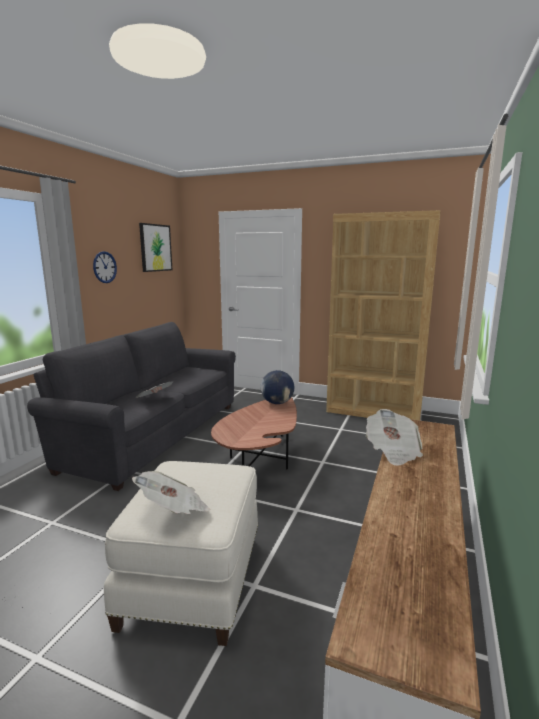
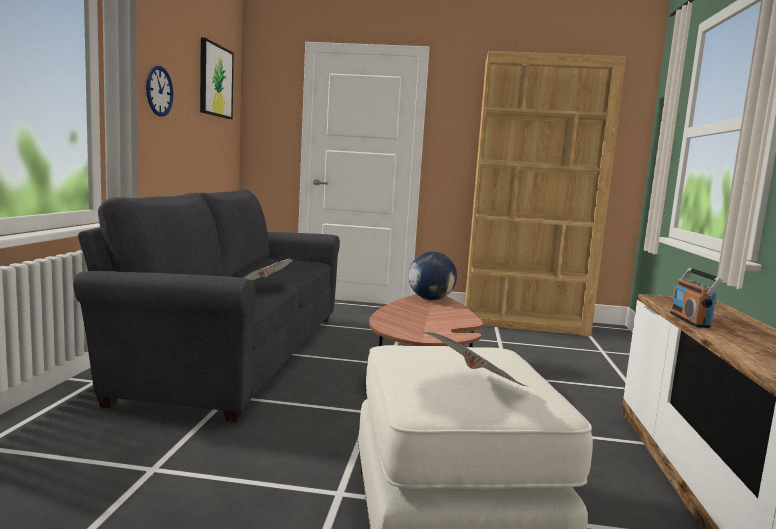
camera: 15 degrees left, 5 degrees down
newspaper [366,409,423,466] -> radio [670,268,723,328]

